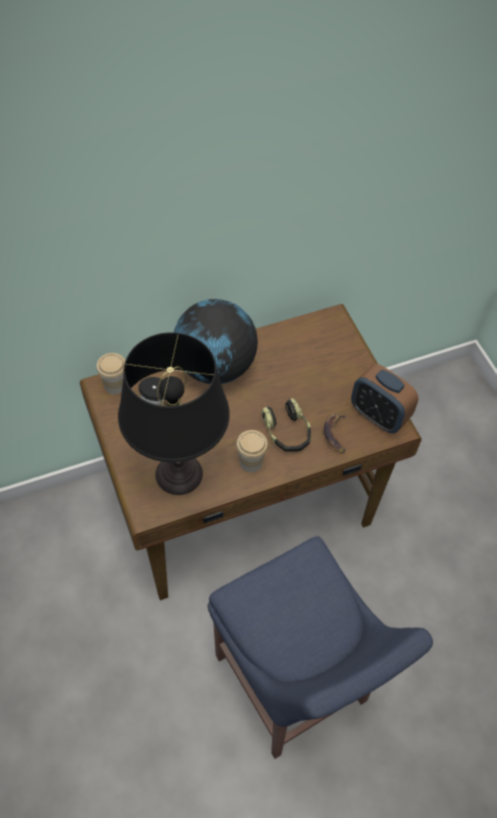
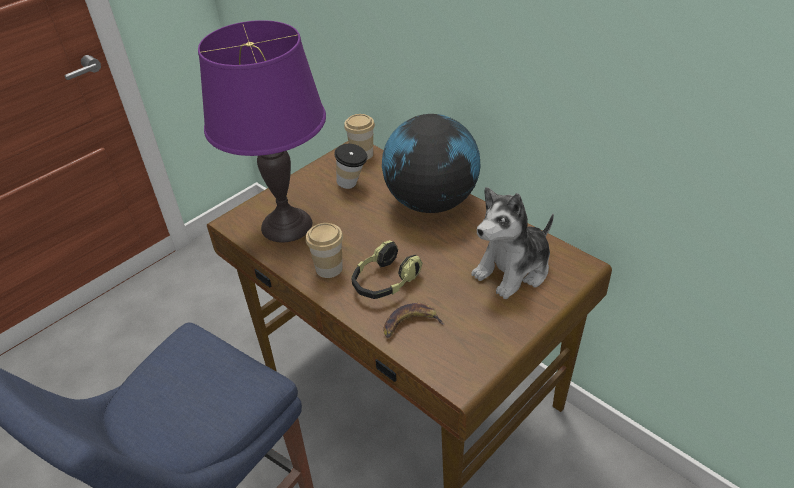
camera: 70 degrees right, 15 degrees down
black table lamp [118,332,230,495] -> purple table lamp [198,20,326,243]
alarm clock [351,364,419,433] -> none
none -> plush toy [471,187,554,299]

